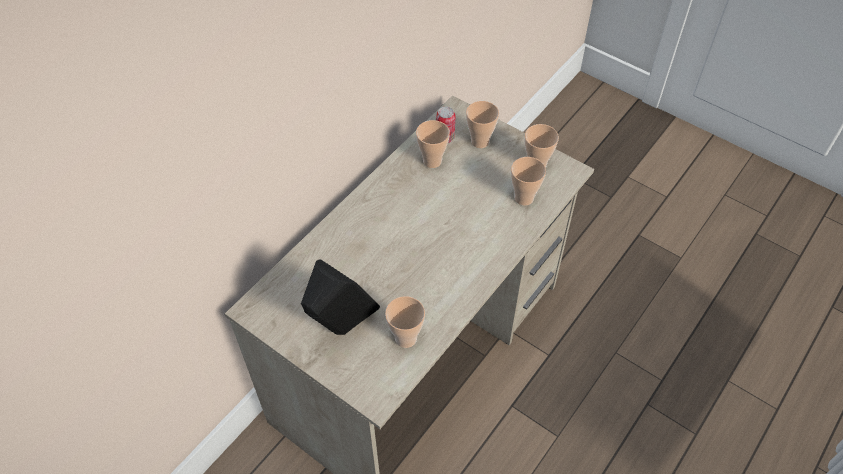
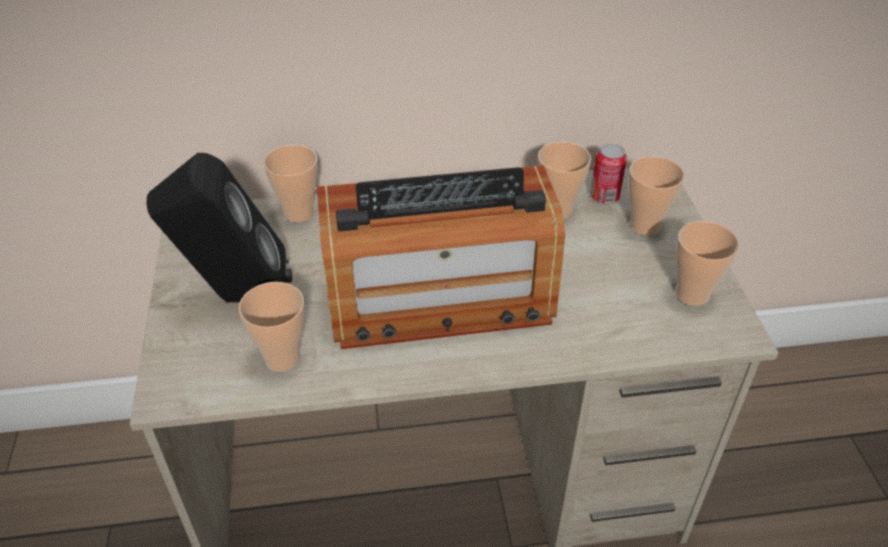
camera: 45 degrees right, 10 degrees down
cup [511,157,546,206] -> cup moved to [264,145,318,222]
none -> radio [317,165,565,349]

